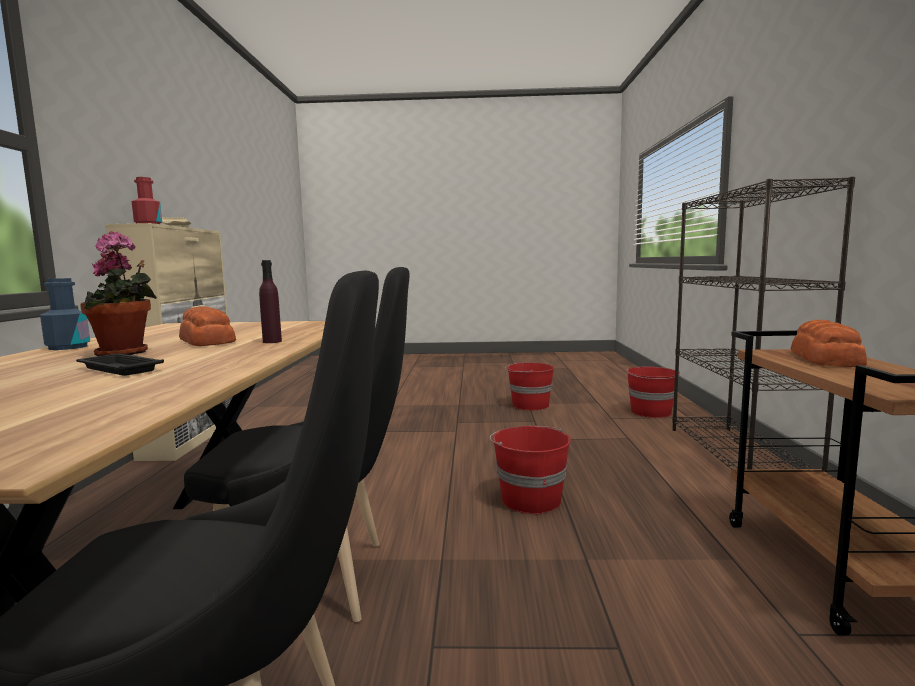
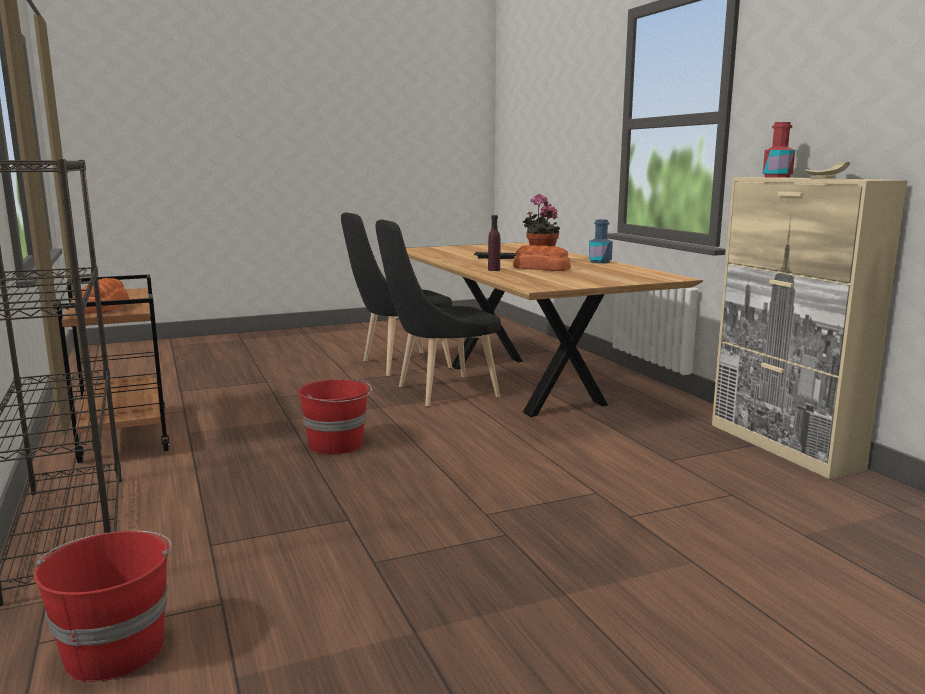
camera: 155 degrees right, 5 degrees up
red bucket [505,361,554,410] -> none

